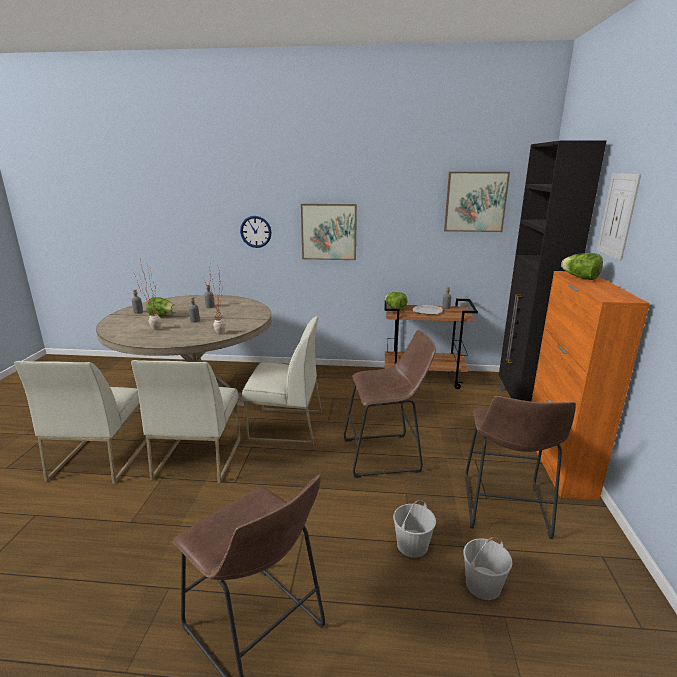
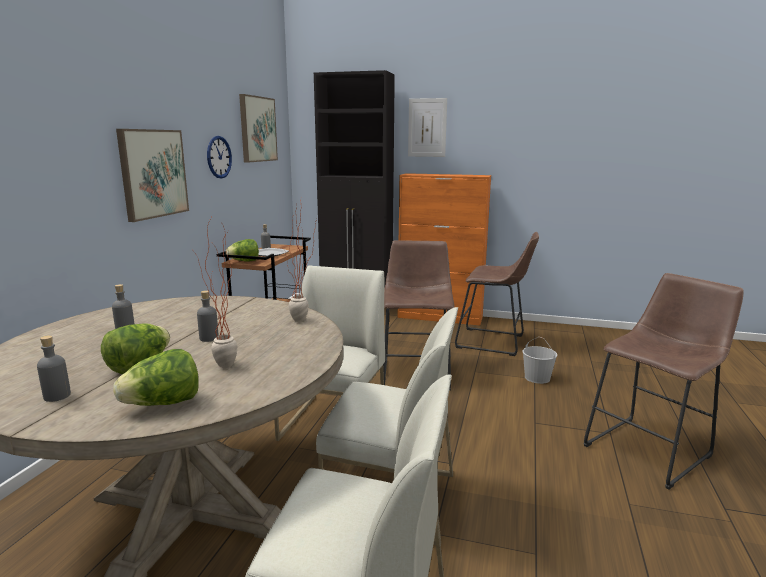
camera: 80 degrees left, 5 degrees down
wall clock [240,216,271,248] -> wall clock moved to [207,136,232,179]
white bucket [463,537,512,600] -> none
lettuce [561,253,603,280] -> lettuce moved to [114,349,199,406]

